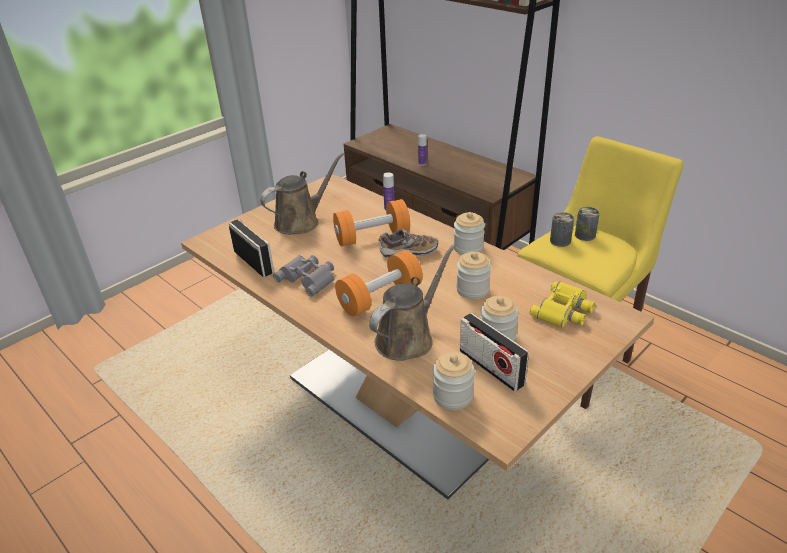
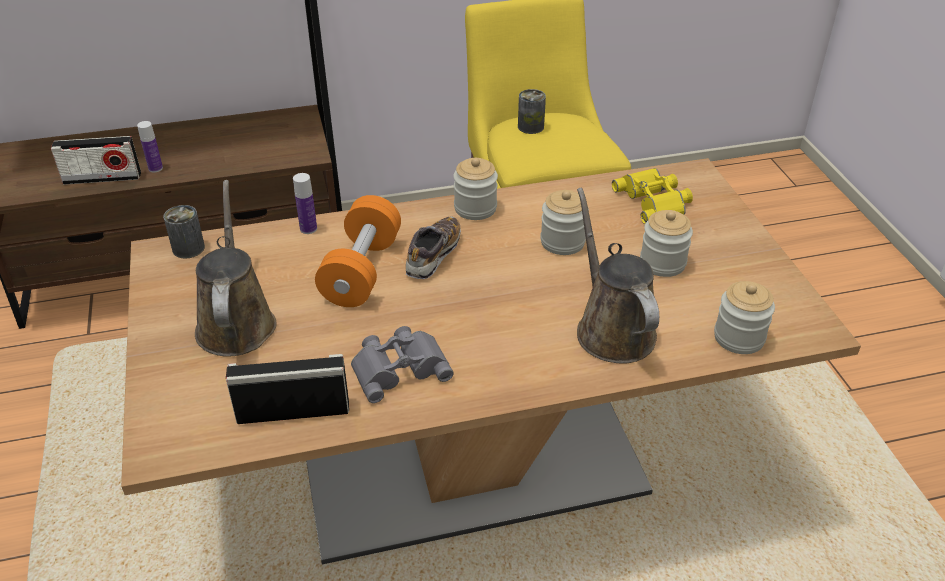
camera: 60 degrees left, 5 degrees up
orange dumbbell [335,250,423,316] -> none
radio [460,313,529,392] -> radio moved to [51,136,141,185]
can [550,212,574,247] -> can moved to [163,205,205,259]

